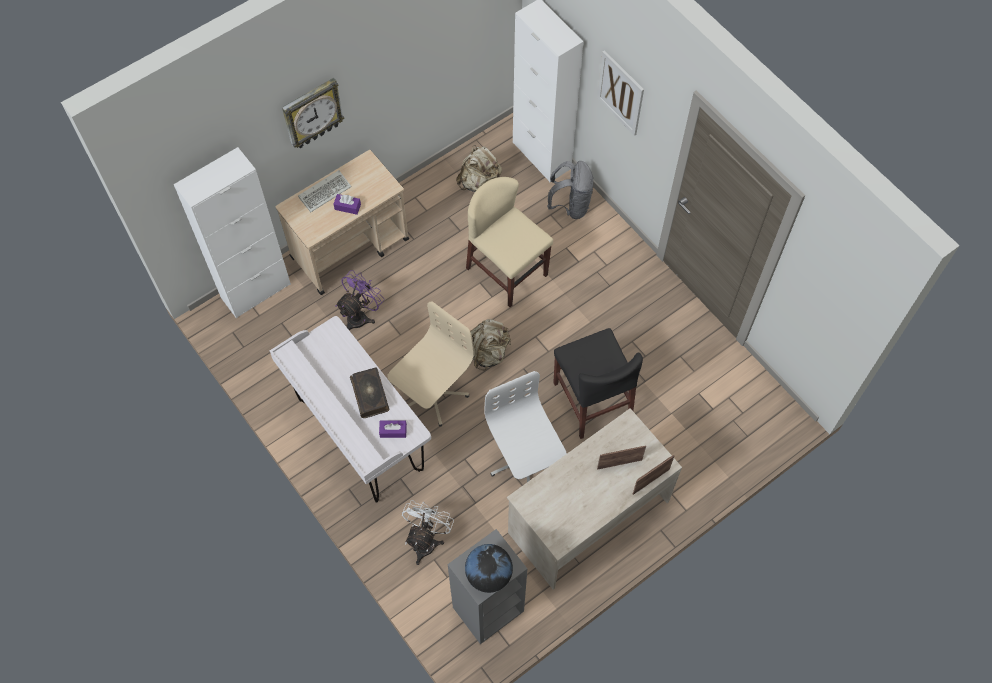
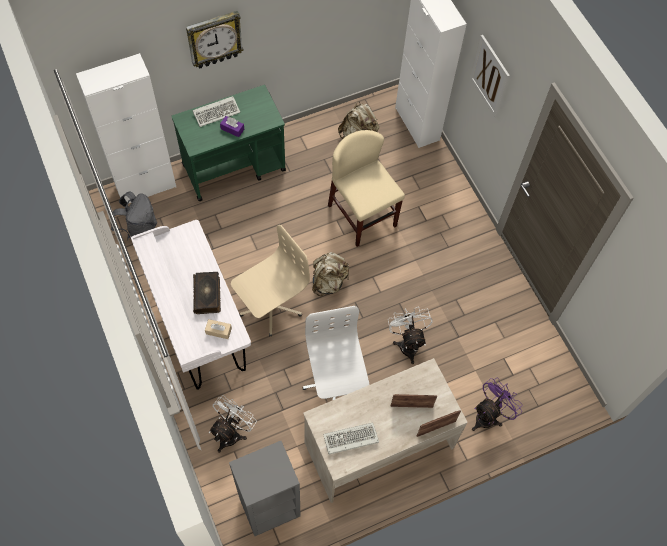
camera: 10 degrees right, 0 degrees up
beige cart [275,150,409,295] -> green cart [171,85,286,201]
purple fan [335,270,385,330] -> purple fan moved to [472,378,523,431]
purple tissue box [379,421,407,438] -> beige tissue box [205,319,232,339]
globe [465,544,513,593] -> none
grey backpack [547,161,594,219] -> grey backpack moved to [111,192,157,240]
black chair [553,328,643,439] -> white fan [388,307,433,364]
none -> keyboard [323,422,379,455]

